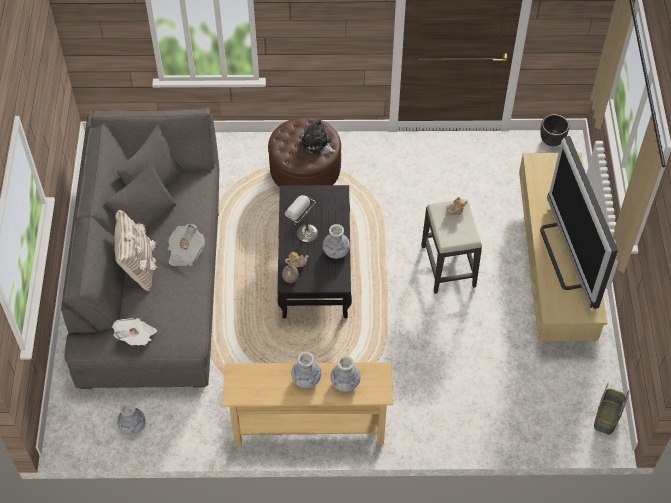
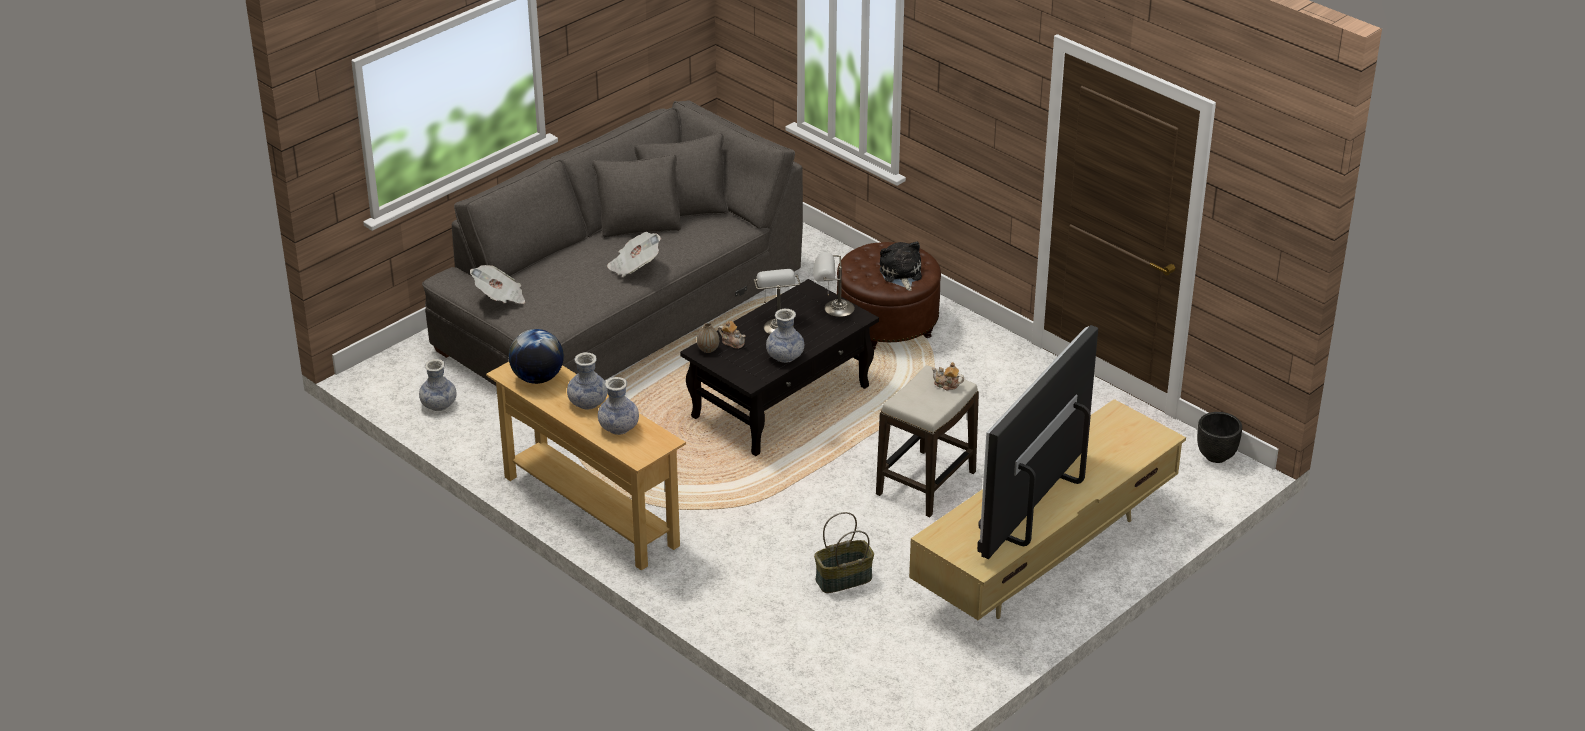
camera: 45 degrees right, 20 degrees down
beige pillow [114,210,157,291] -> none
basket [594,383,630,435] -> basket moved to [814,512,874,593]
none -> globe [509,329,564,384]
none -> white table lamp [814,252,855,317]

